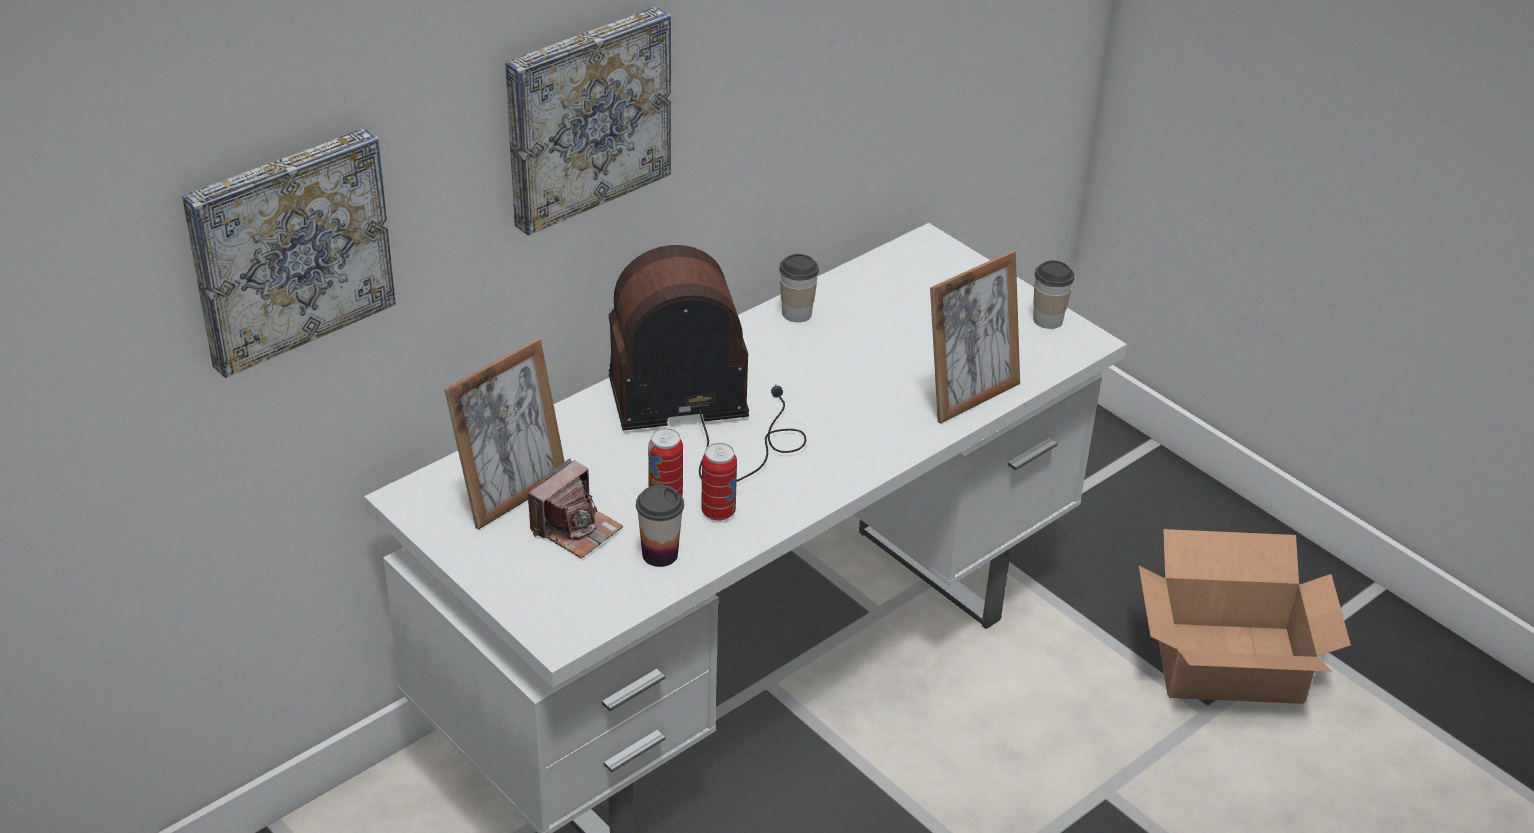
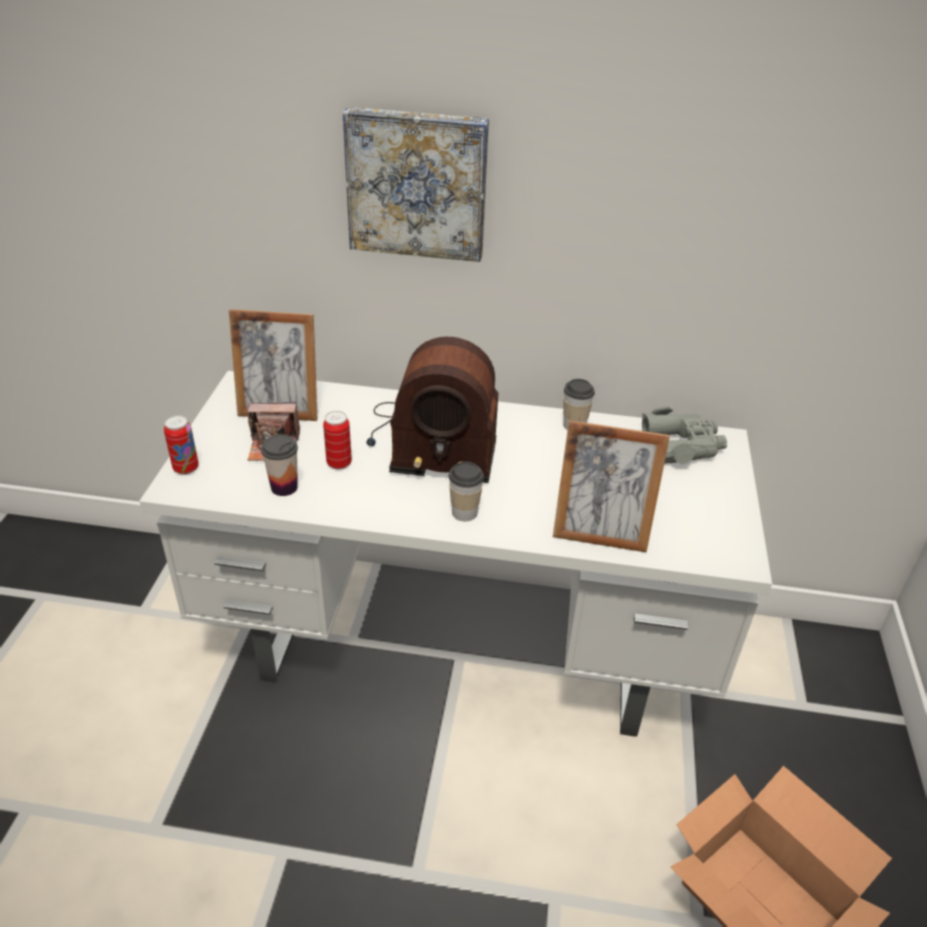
camera: 50 degrees right, 0 degrees up
picture [182,128,396,378] -> none
radio [609,245,806,482] -> radio turned 150 degrees clockwise [366,337,498,483]
can [701,443,737,521] -> can moved to [164,415,199,475]
cup [1033,260,1074,329] -> cup moved to [449,462,484,522]
none -> grey binoculars [642,407,727,464]

